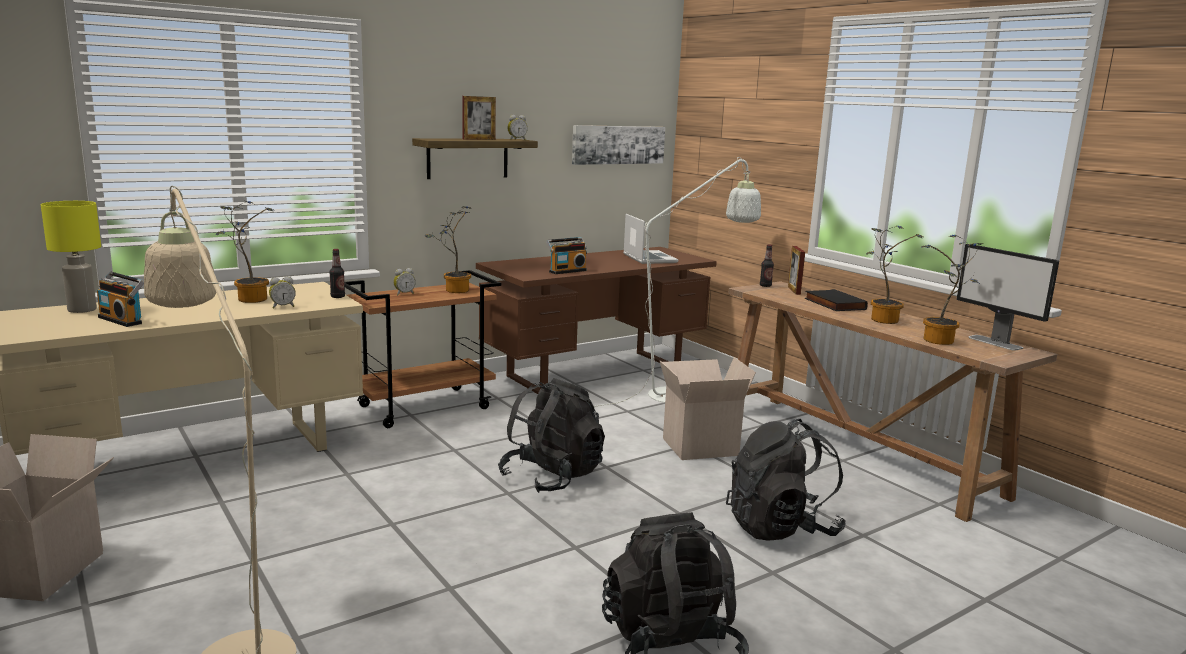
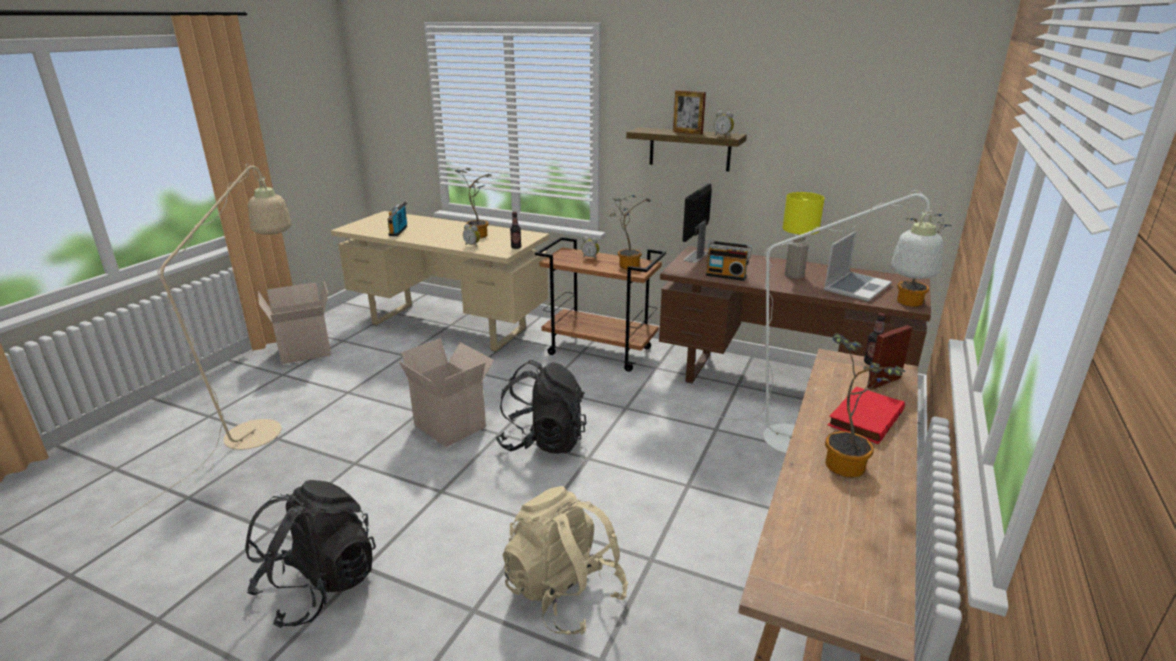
camera: 60 degrees right, 10 degrees up
yellow table lamp [41,201,101,313] -> yellow table lamp moved to [783,192,825,279]
picture [572,125,665,165] -> none
cardboard box [659,357,756,460] -> cardboard box moved to [399,338,494,447]
black backpack [726,419,846,541] -> beige backpack [502,486,628,635]
black book [804,289,868,311] -> red book [828,387,905,444]
potted plant [921,235,983,345] -> potted plant moved to [897,214,952,307]
monitor [957,244,1059,350] -> monitor moved to [682,183,712,263]

